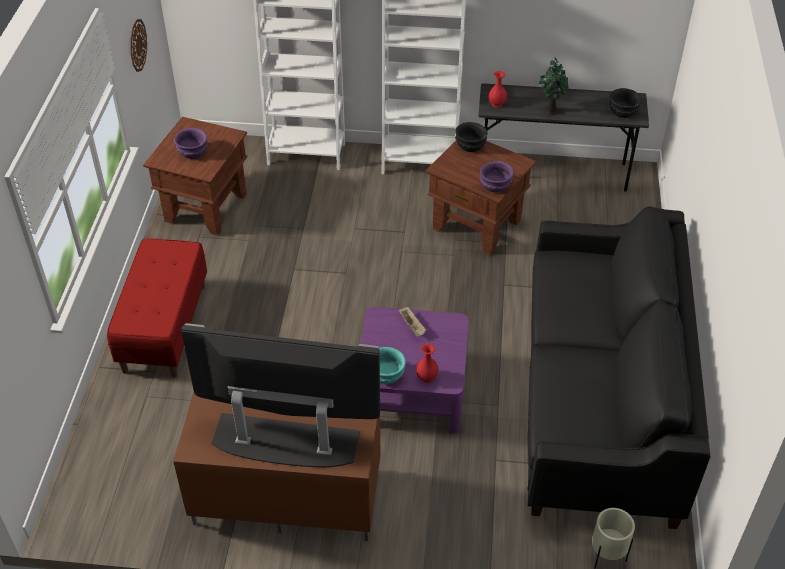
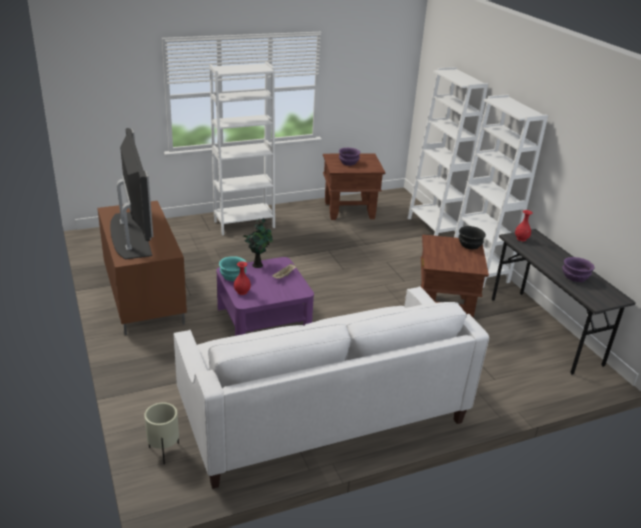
camera: 60 degrees right, 15 degrees down
red bench [107,238,207,378] -> white bookcase [210,62,275,236]
wall clock [130,19,147,72] -> none
purple bowl [480,161,514,192] -> purple bowl moved to [562,257,595,282]
black sofa [527,206,710,529] -> white sofa [174,287,489,489]
potted plant [539,58,569,115] -> potted plant moved to [243,218,273,268]
black bowl [609,88,642,118] -> none

